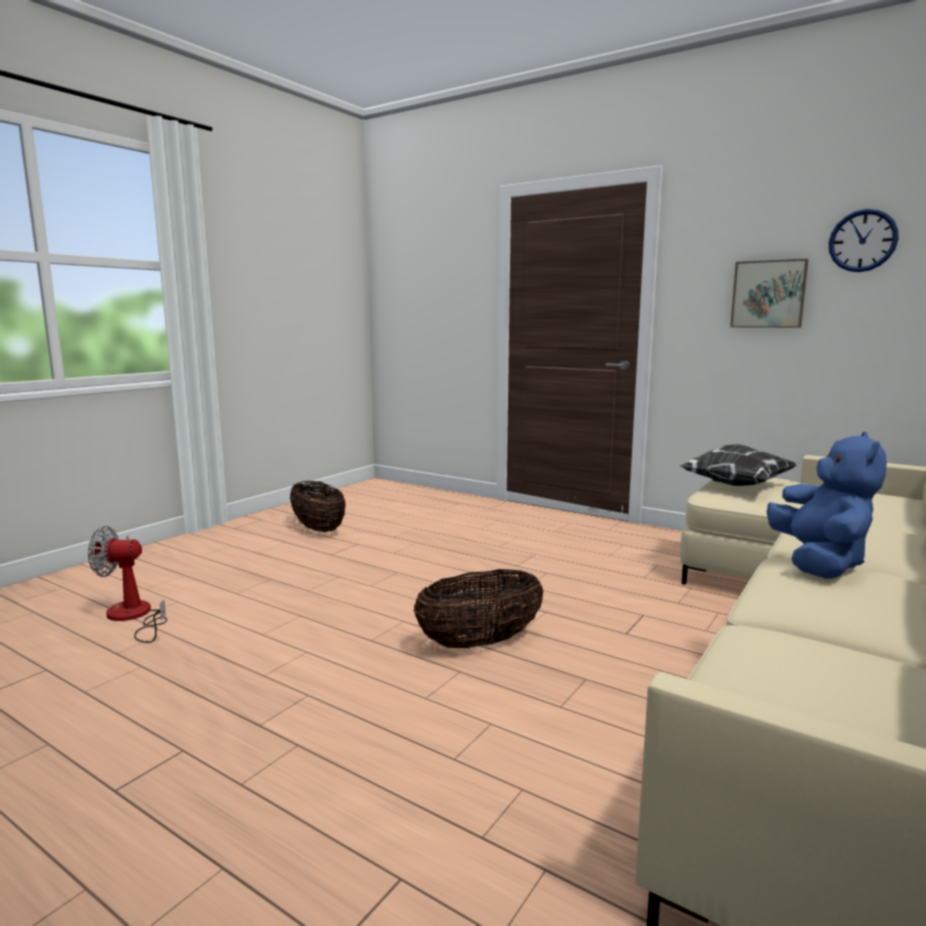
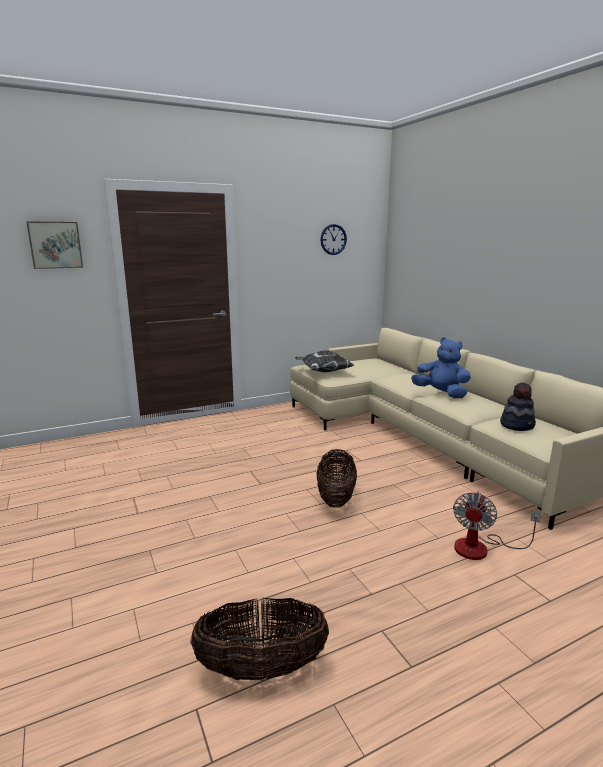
camera: 60 degrees left, 5 degrees up
fan [88,526,167,643] -> fan moved to [453,491,541,560]
basket [290,481,345,532] -> basket moved to [190,598,329,680]
picture [730,259,809,328] -> picture moved to [26,221,83,269]
none -> hat [500,382,536,431]

